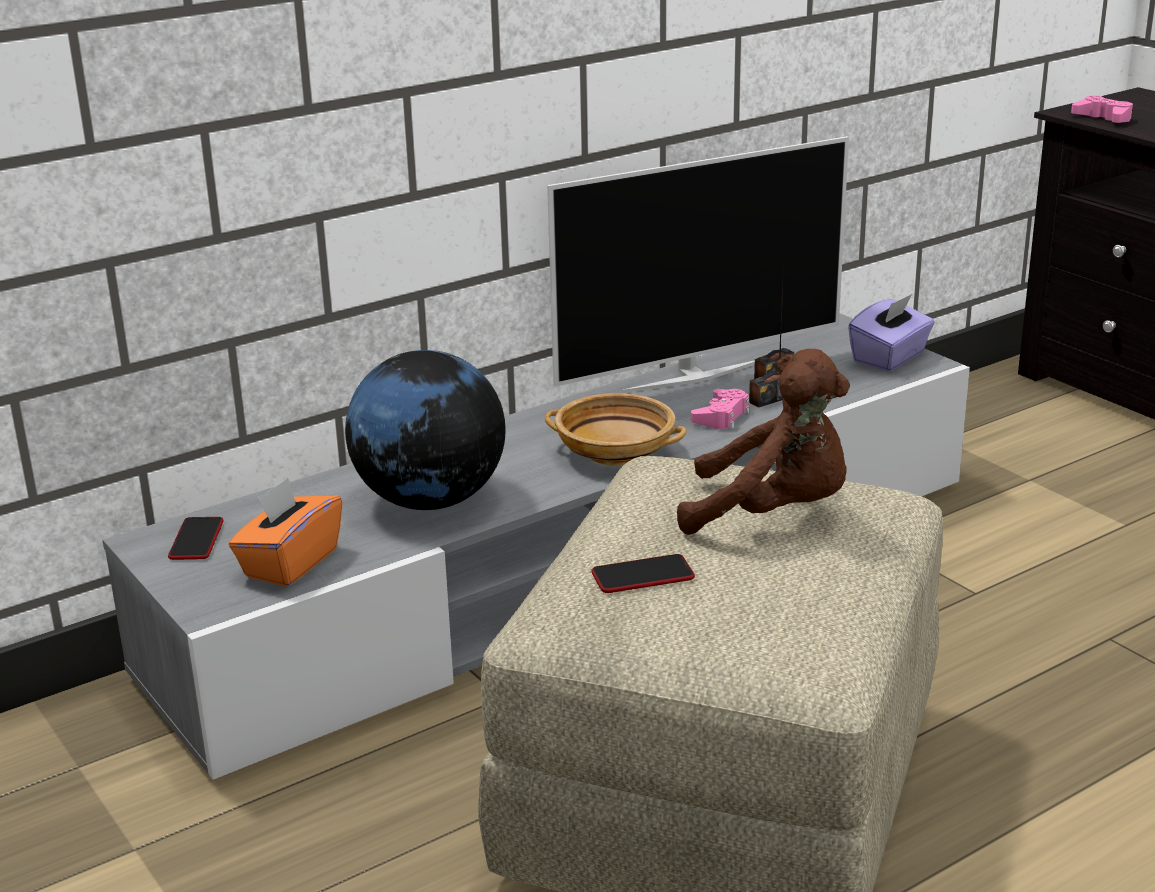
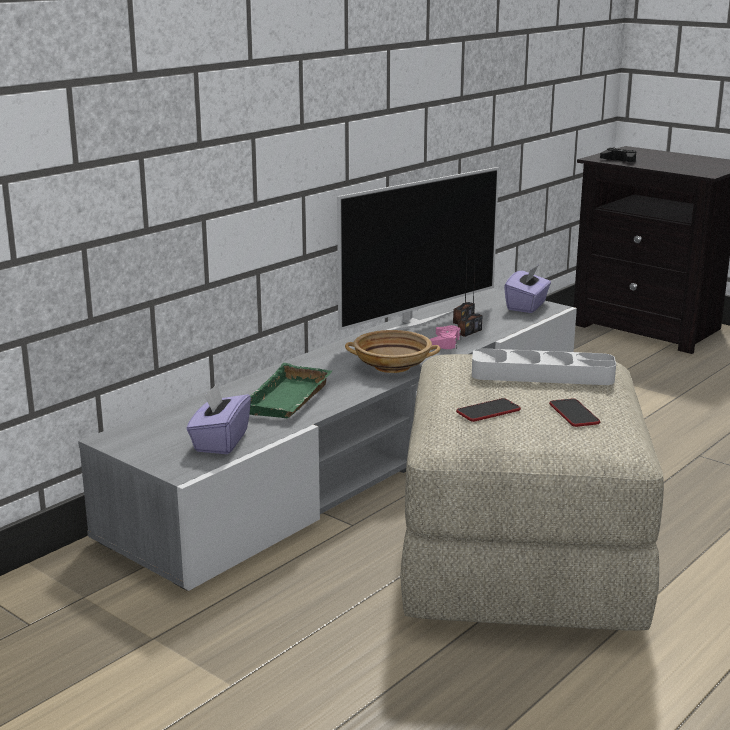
camera: 15 degrees left, 5 degrees down
phone [168,517,224,560] -> phone moved to [549,398,600,427]
orange tissue box [229,477,342,587] -> purple tissue box [186,383,251,454]
globe [345,350,505,510] -> green tray [250,363,332,418]
brown plush toy [677,349,850,535] -> grey tray [472,348,616,385]
pink game controller [1071,95,1133,123] -> black game controller [600,147,636,162]

